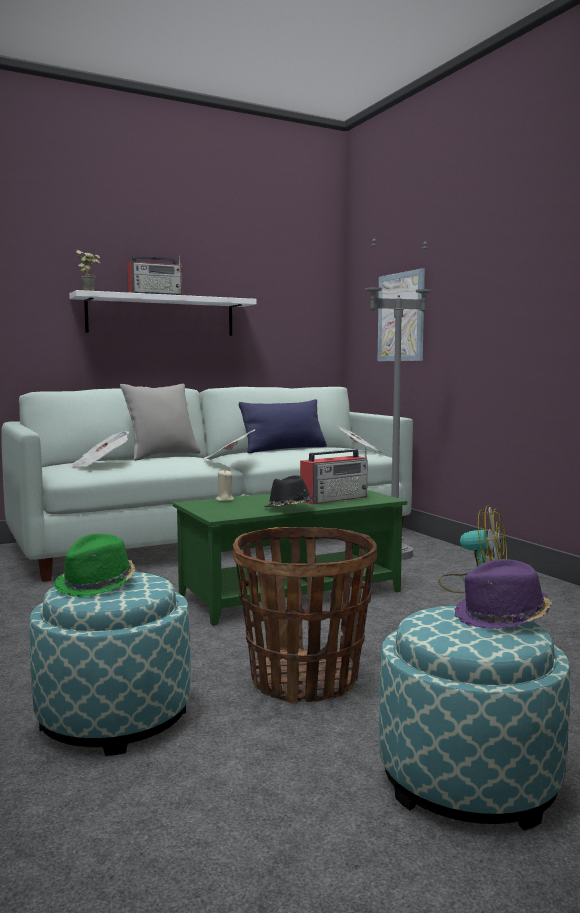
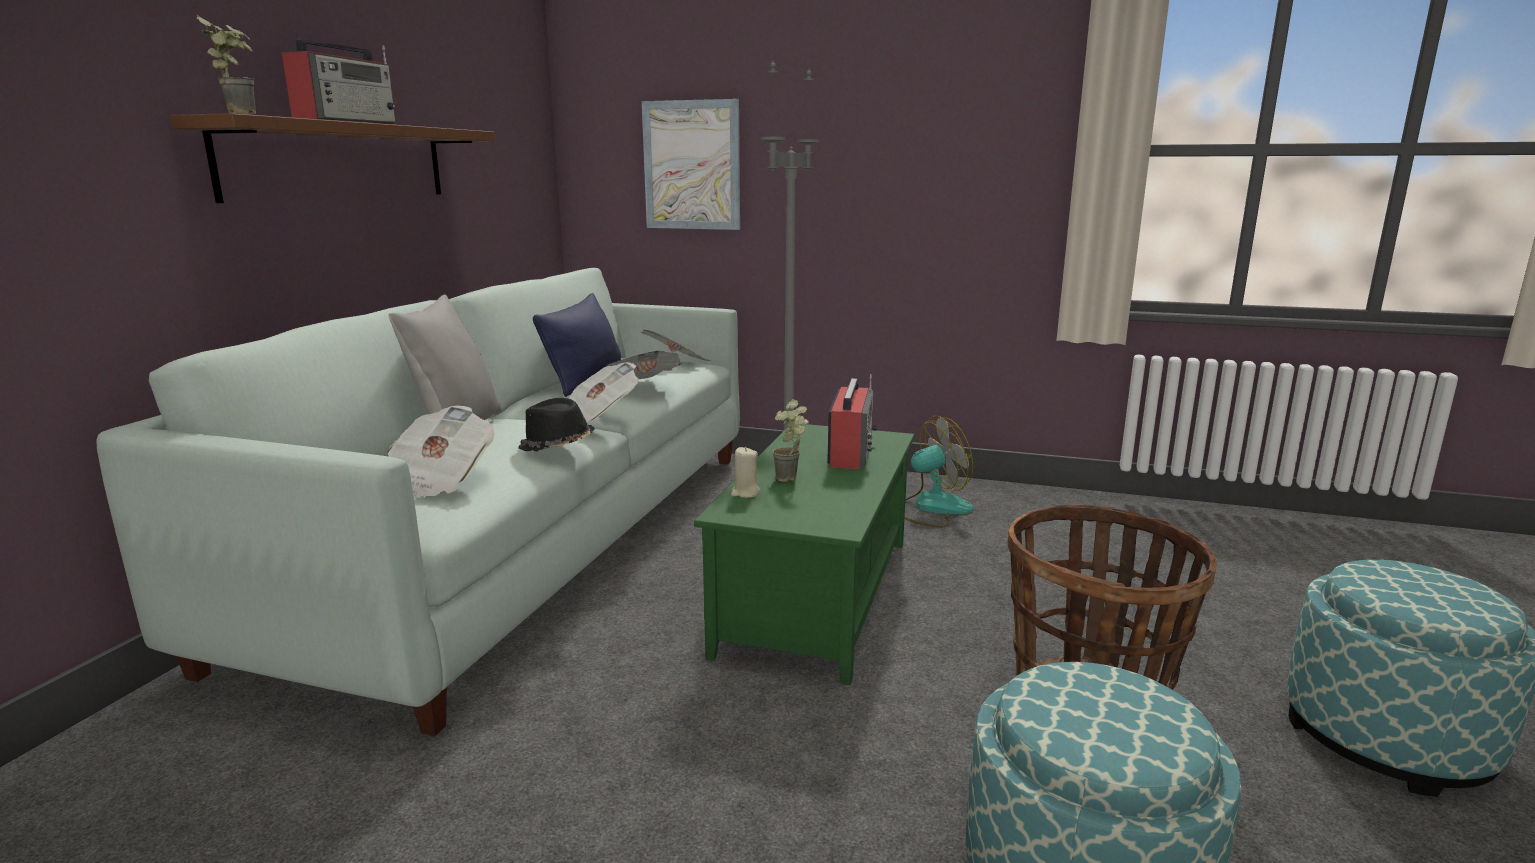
camera: 45 degrees left, 10 degrees up
green hat [54,534,136,597] -> none
white shelf [69,290,257,336] -> brown shelf [171,113,495,203]
black hat [264,475,314,508] -> black hat moved to [519,398,595,452]
purple hat [455,559,552,629] -> none
none -> newspaper [607,351,681,379]
none -> potted plant [772,399,809,482]

